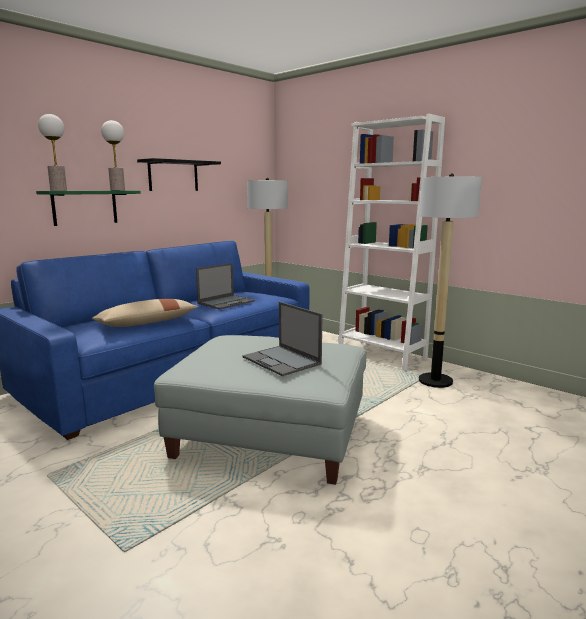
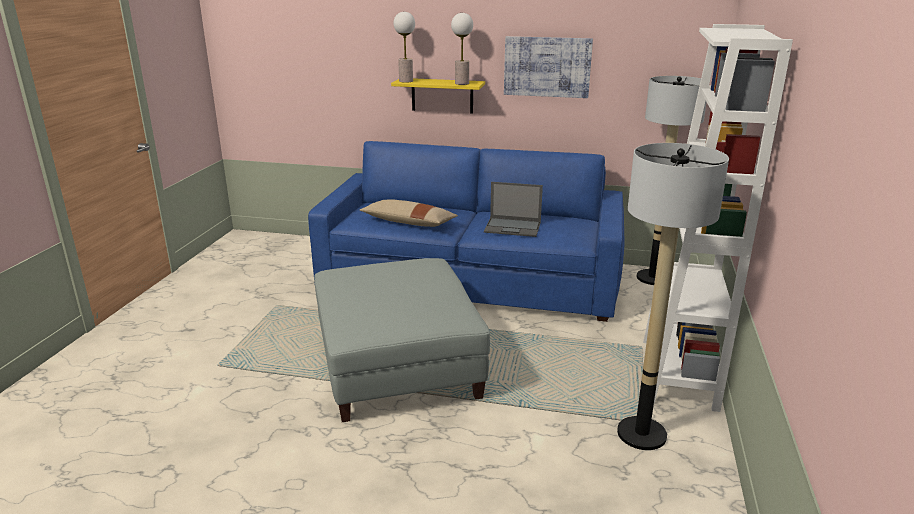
camera: 60 degrees right, 10 degrees up
green shelf [36,191,141,226] -> yellow shelf [391,78,485,113]
black shelf [137,158,221,191] -> picture [504,36,593,98]
laptop [243,302,323,376] -> none

